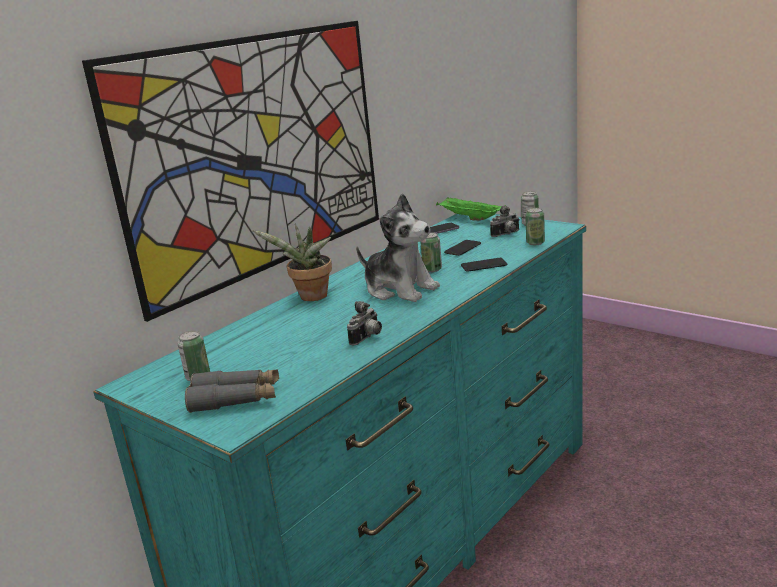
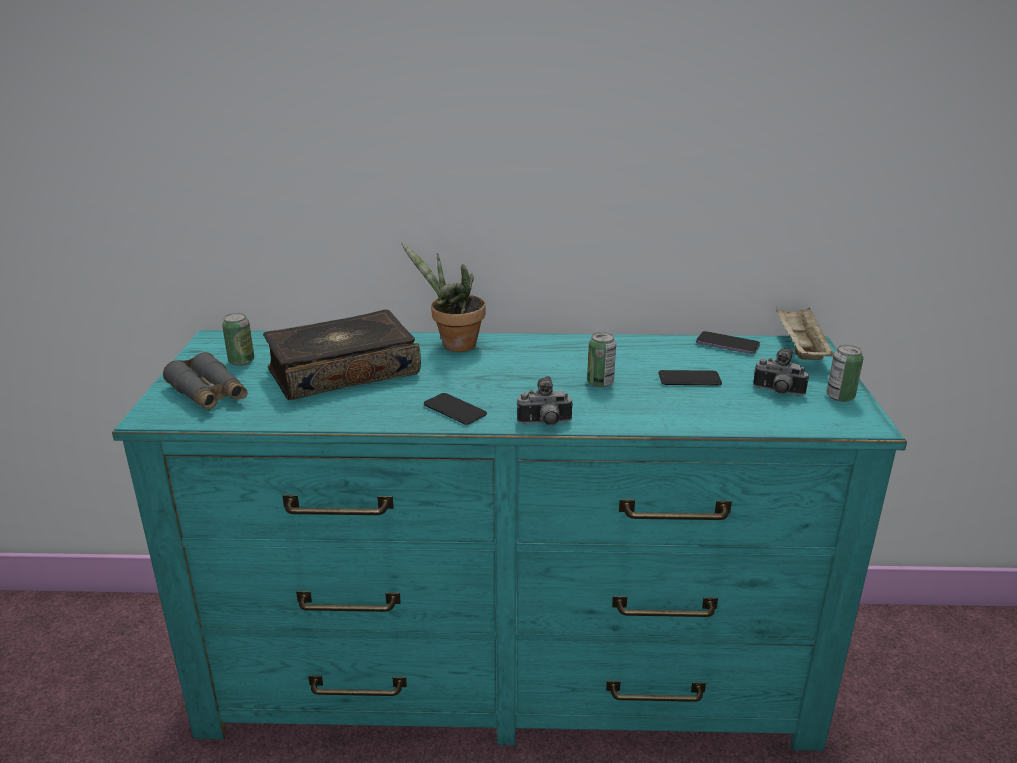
camera: 50 degrees right, 5 degrees up
picture [82,21,379,322] -> none
camera [347,301,382,345] -> camera moved to [517,376,573,425]
plush toy [356,193,440,302] -> none
green tray [436,197,506,221] -> beige tray [776,308,834,360]
phone [461,258,508,272] -> phone moved to [424,393,487,425]
can [525,208,545,245] -> none
none -> book [263,309,421,400]

